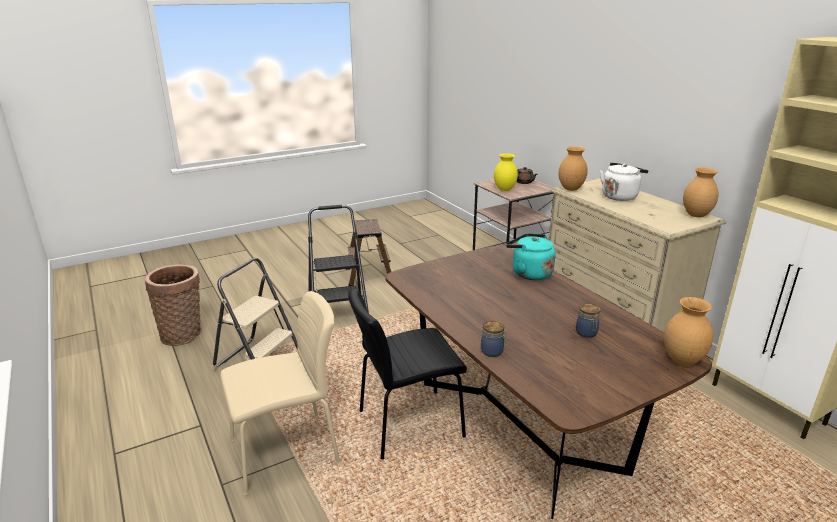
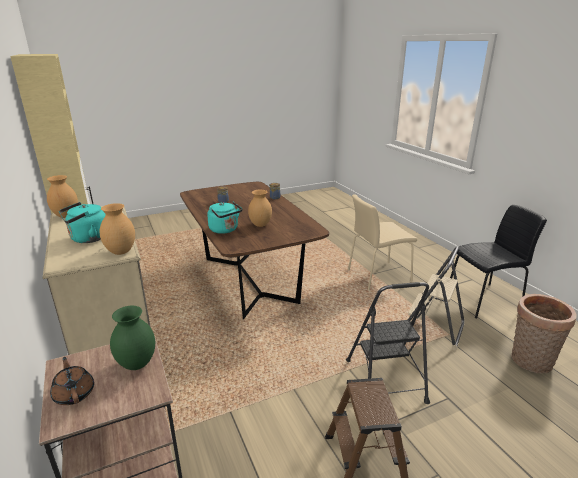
camera: 175 degrees left, 0 degrees up
black chair [348,289,467,460] -> black chair moved to [450,205,547,318]
yellow vase [494,153,518,191] -> green vase [110,306,155,370]
white kettle [600,163,648,201] -> turquoise kettle [59,202,106,243]
brown vase [664,297,713,365] -> brown vase moved to [248,190,272,227]

